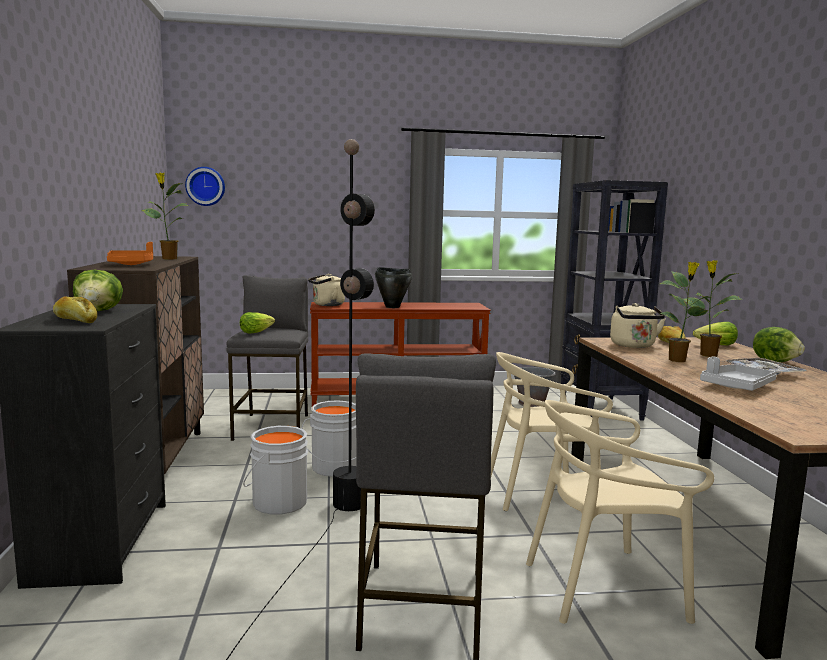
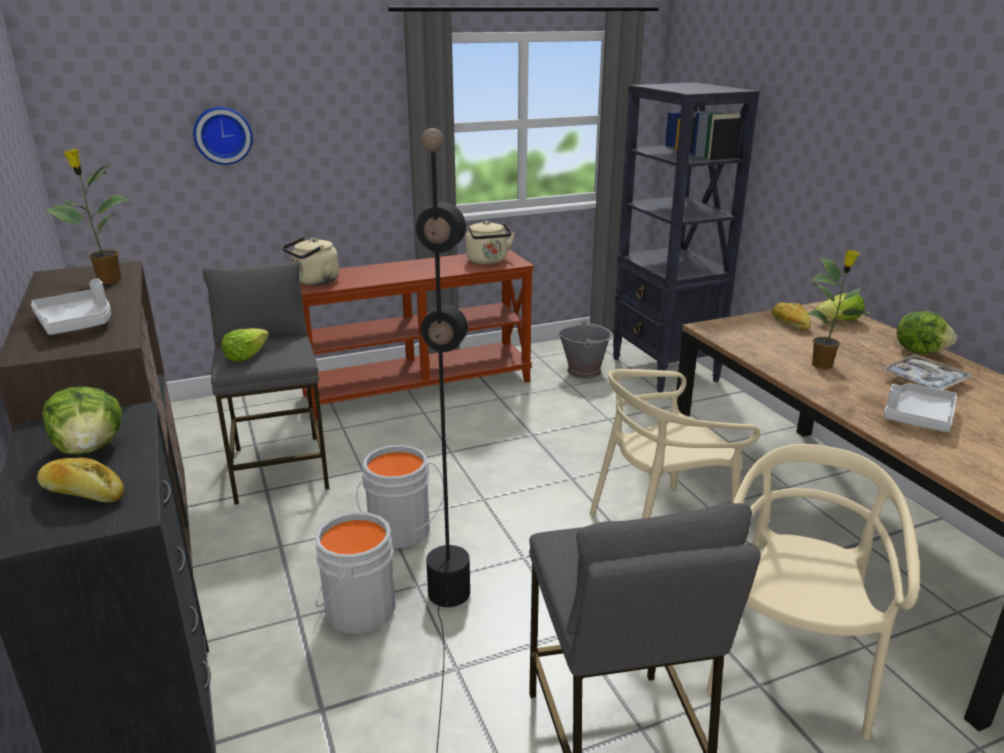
camera: 15 degrees left, 15 degrees up
orange tray [107,242,153,265] -> grey tray [31,278,111,335]
wall clock [185,167,225,206] -> wall clock moved to [193,107,253,165]
black cooking pot [375,267,412,308] -> none
beige chair [526,400,714,624] -> beige chair turned 135 degrees clockwise [706,444,920,740]
beige kettle [610,303,666,348] -> beige kettle moved to [466,221,515,264]
potted plant [683,260,742,357] -> none

